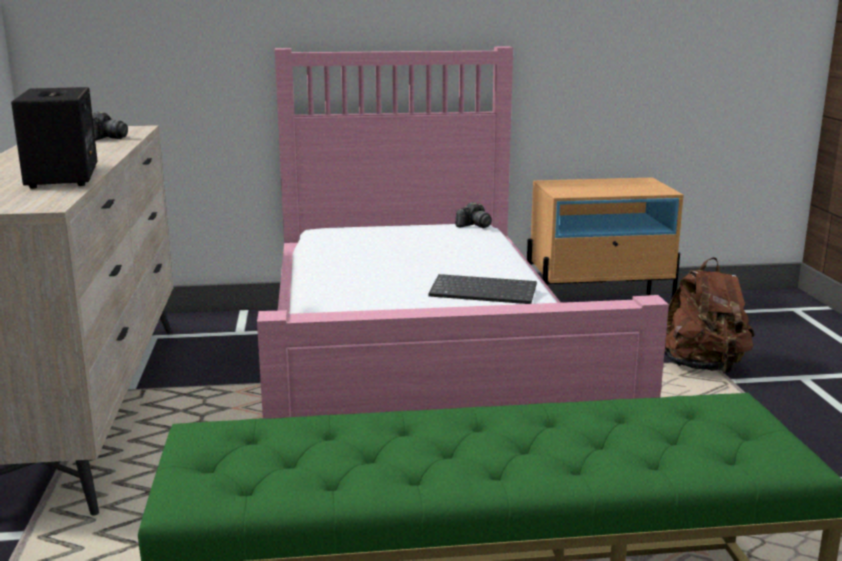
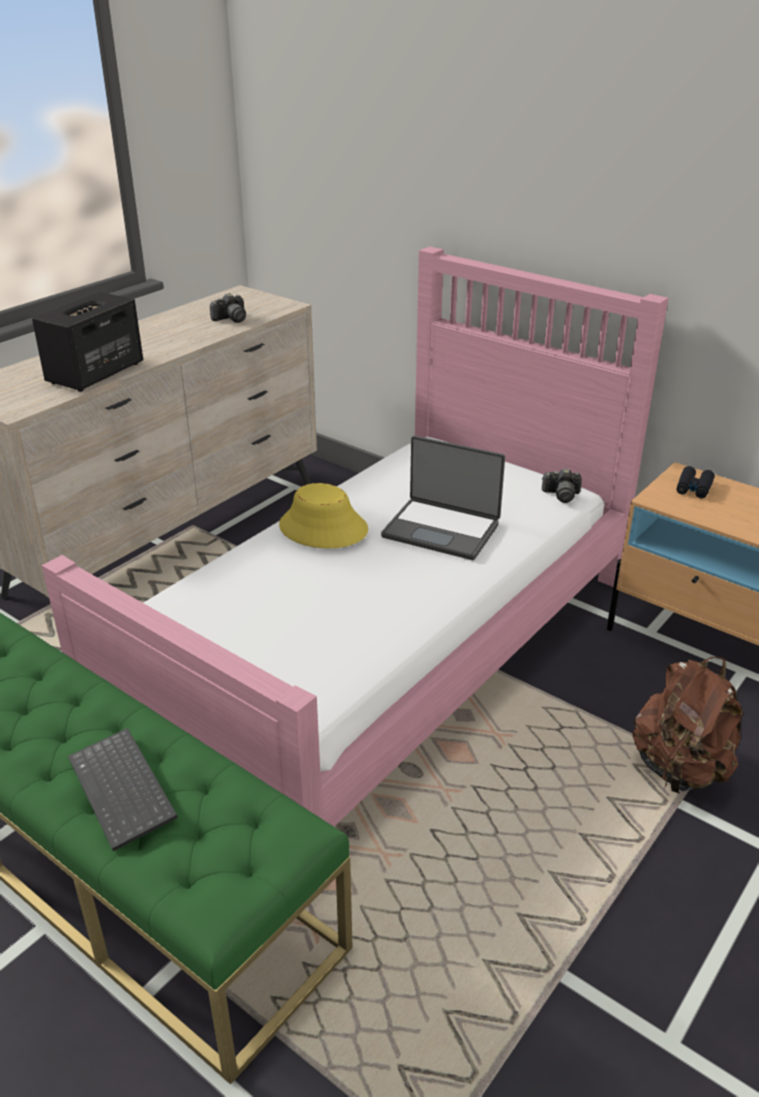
camera: 45 degrees right, 15 degrees up
keyboard [428,274,537,304] -> keyboard moved to [68,728,178,851]
none -> yellow hat [279,483,368,548]
none -> laptop [381,436,505,560]
none -> black binoculars [677,466,715,498]

